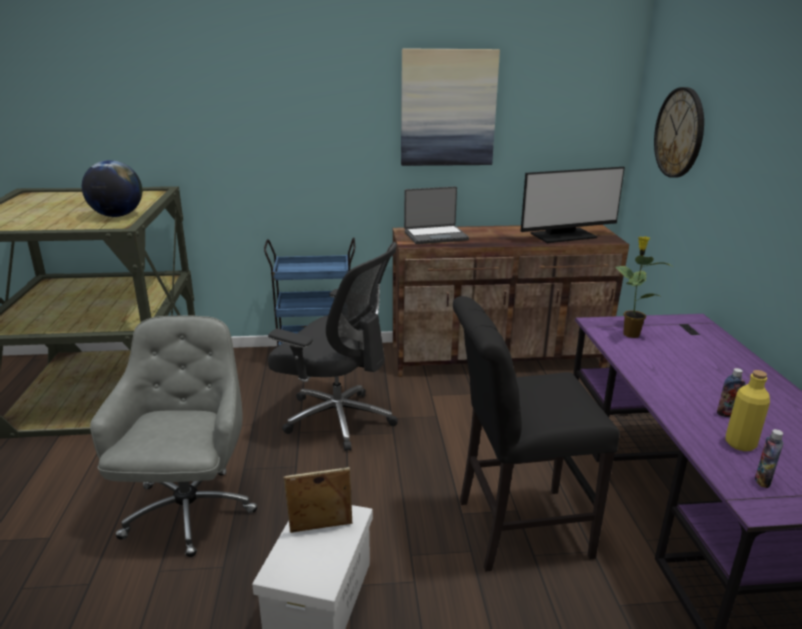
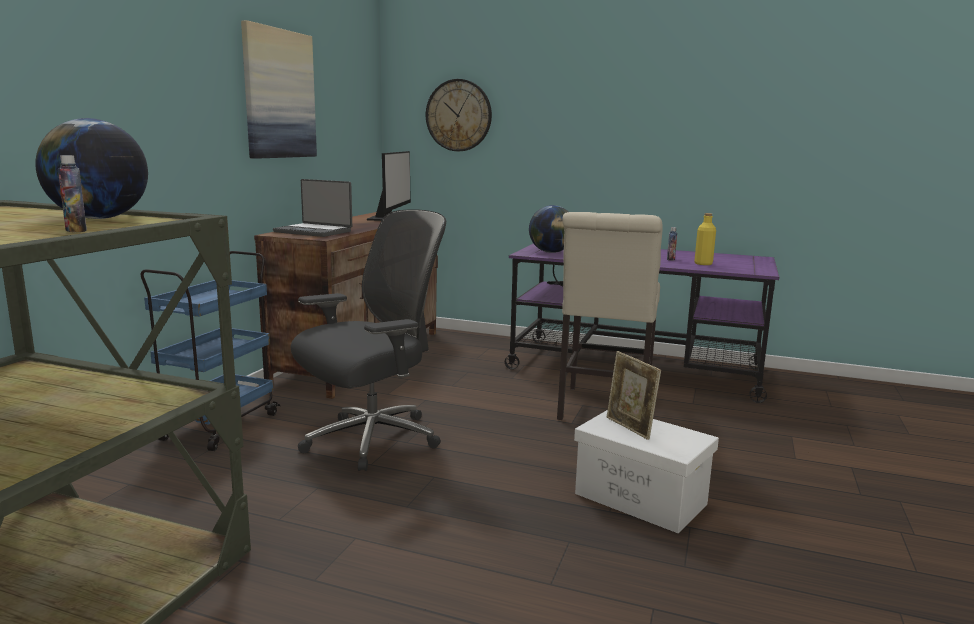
camera: 65 degrees left, 10 degrees down
grey office chair [90,315,257,557] -> none
picture frame [284,467,352,533] -> picture frame turned 45 degrees counterclockwise [607,351,661,440]
laptop [404,186,469,244] -> laptop turned 105 degrees clockwise [273,179,352,237]
black stool [453,296,620,572] -> beige stool [557,212,663,420]
potted plant [615,236,671,338] -> globe [529,205,568,253]
bottle [755,429,783,488] -> bottle moved to [58,155,87,232]

